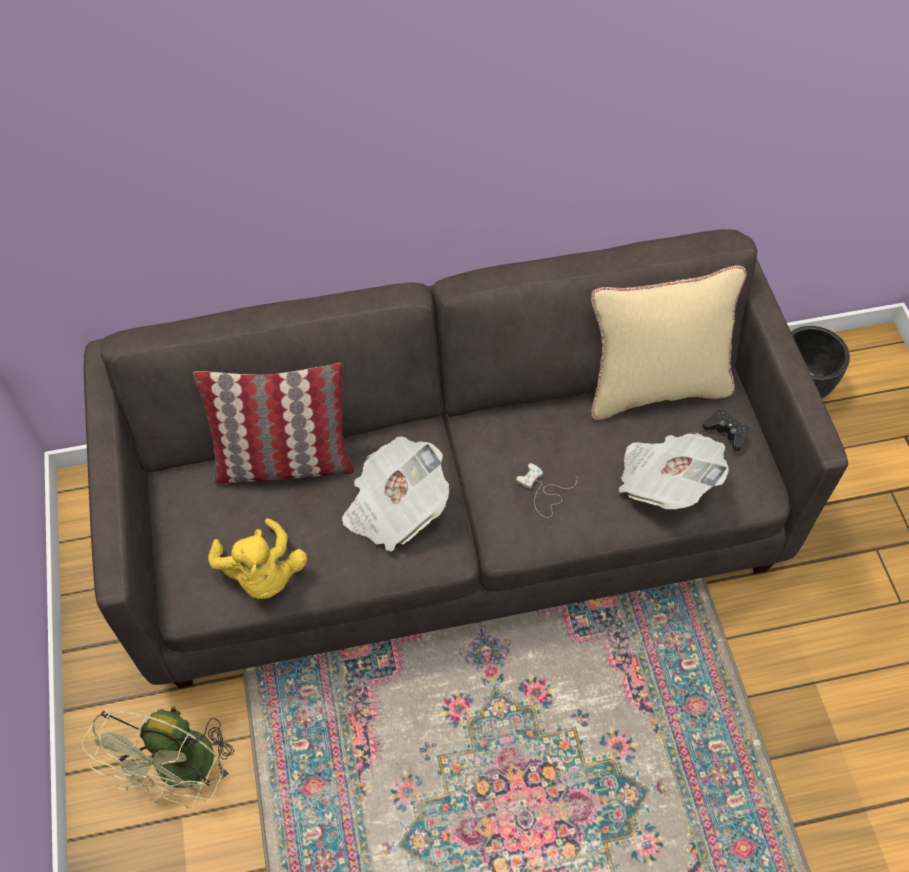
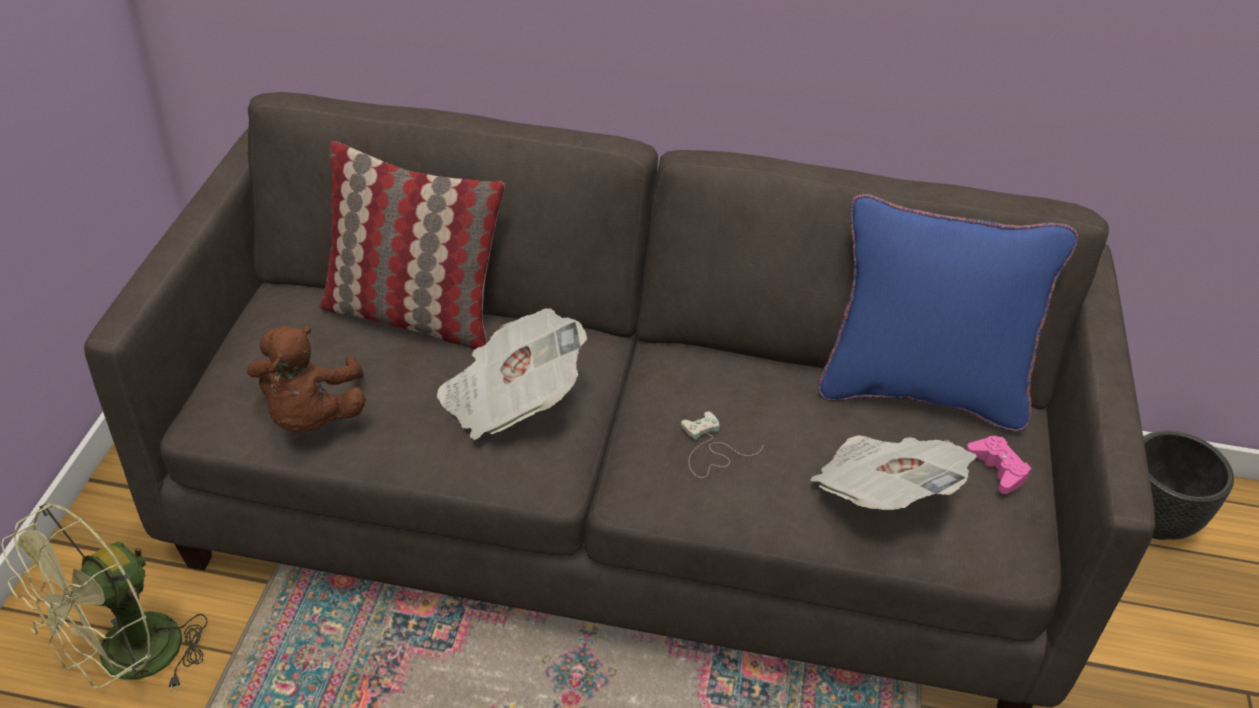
camera: 20 degrees right, 15 degrees down
yellow plush toy [208,518,307,599] -> brown plush toy [247,326,366,432]
beige pillow [591,265,747,420] -> blue pillow [817,194,1078,432]
black game controller [702,409,749,451] -> pink game controller [966,436,1031,494]

